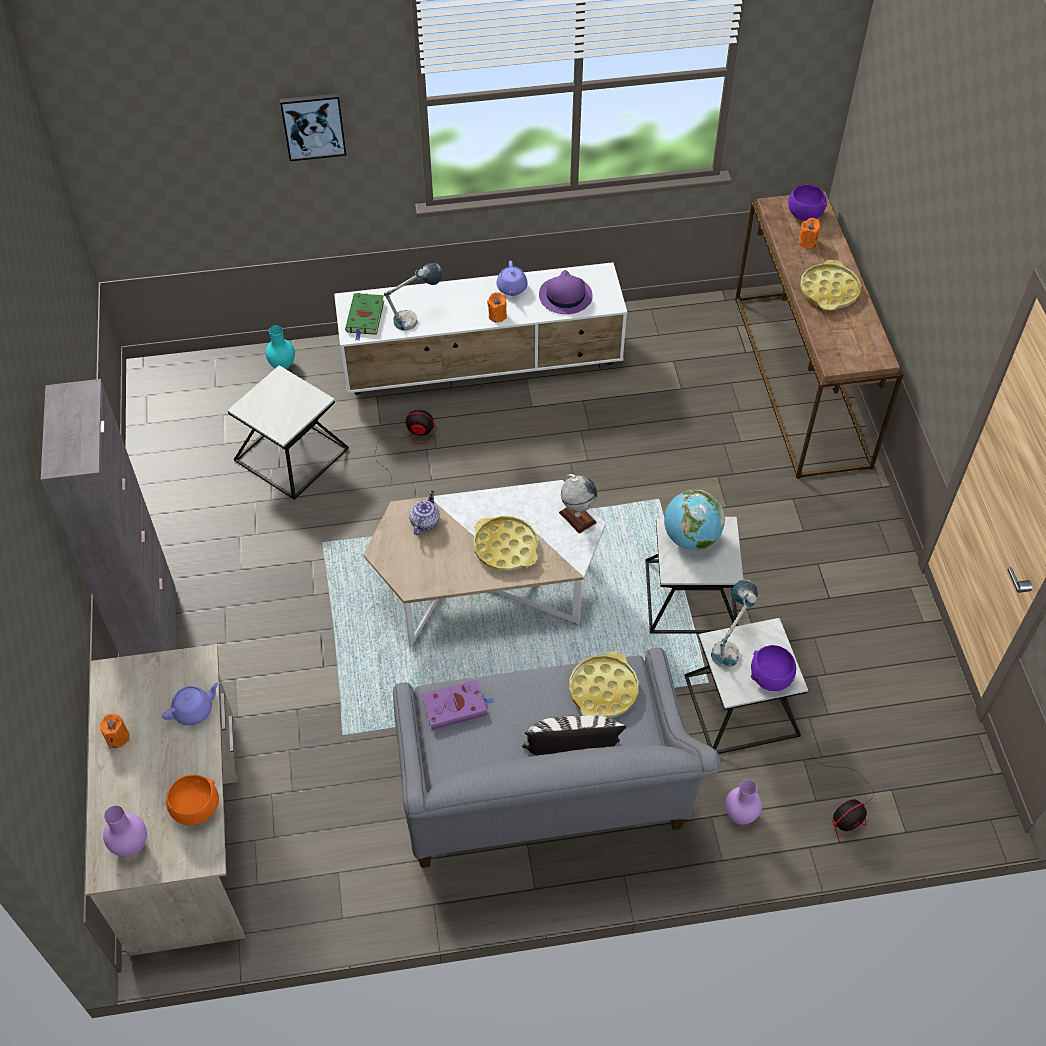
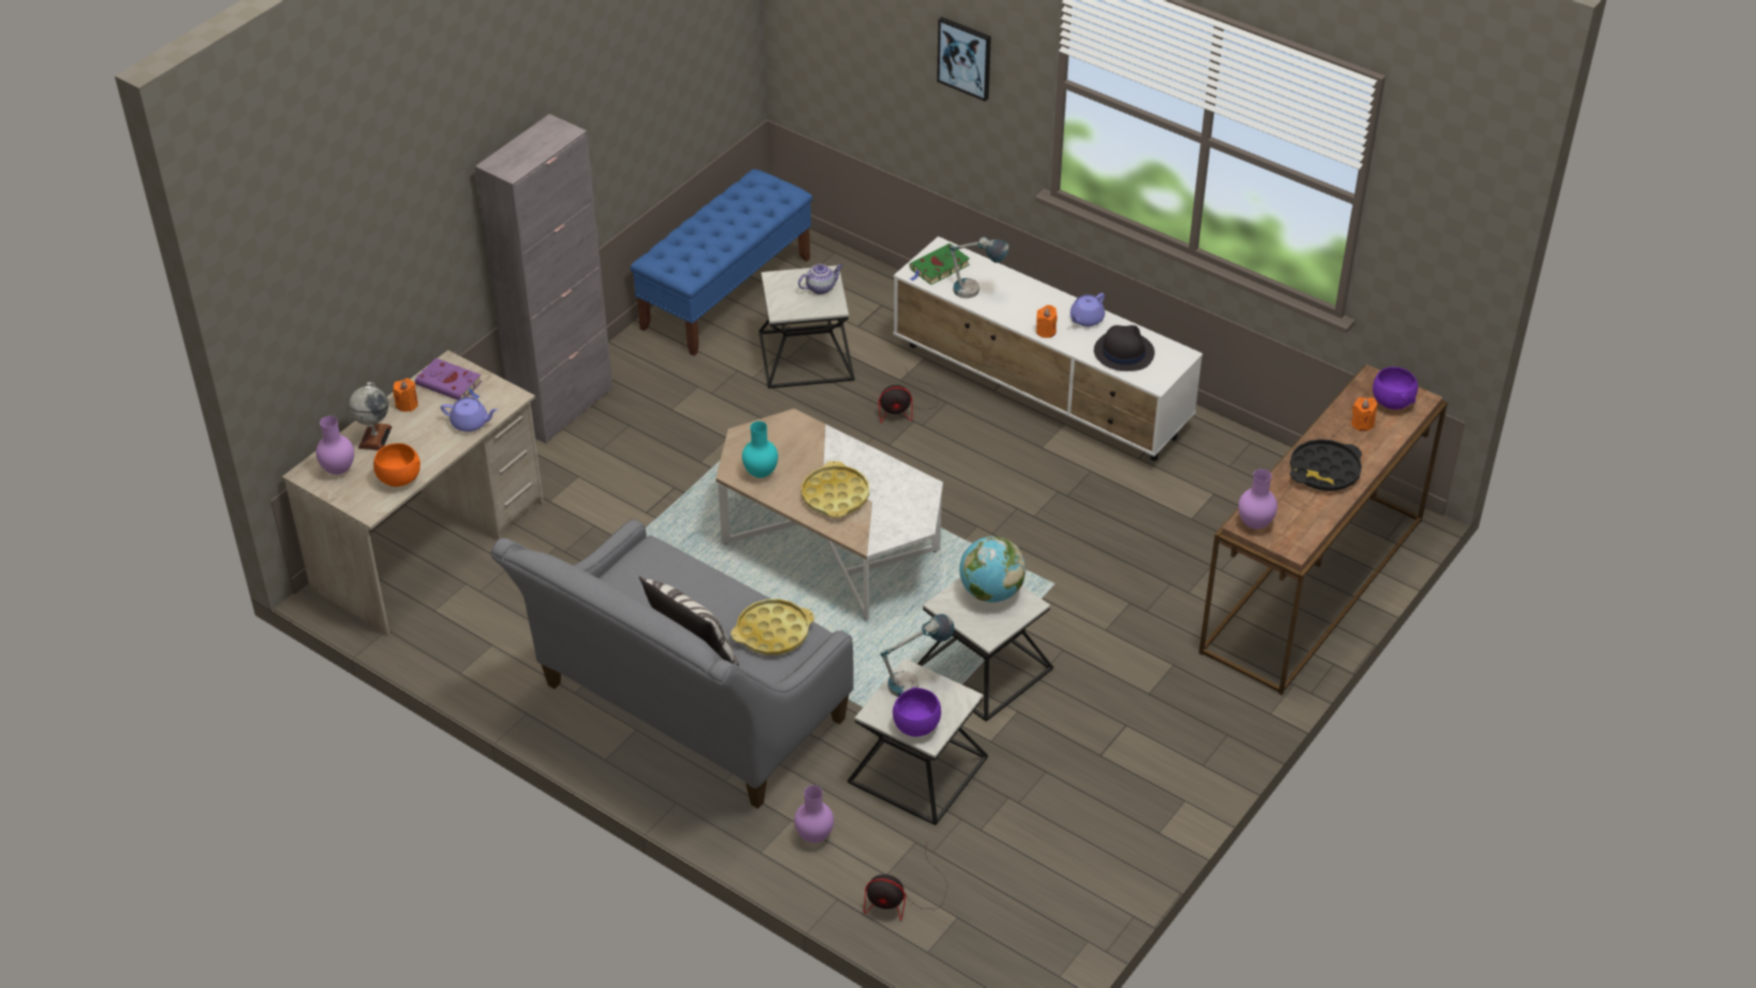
camera: 45 degrees right, 10 degrees down
turquoise vase [265,325,295,369] -> turquoise vase moved to [742,421,778,478]
fan [374,410,437,486] -> fan turned 120 degrees clockwise [878,370,938,423]
teapot [409,491,440,535] -> teapot moved to [798,264,843,294]
purple book [422,680,495,730] -> purple book moved to [415,358,482,400]
purple hat [539,270,593,314] -> black hat [1094,325,1155,371]
globe [559,474,597,534] -> globe moved to [349,382,392,451]
yellow tray [800,260,861,311] -> black tray [1290,439,1362,491]
none -> blue bench [630,169,813,356]
none -> purple vase [1238,469,1278,529]

